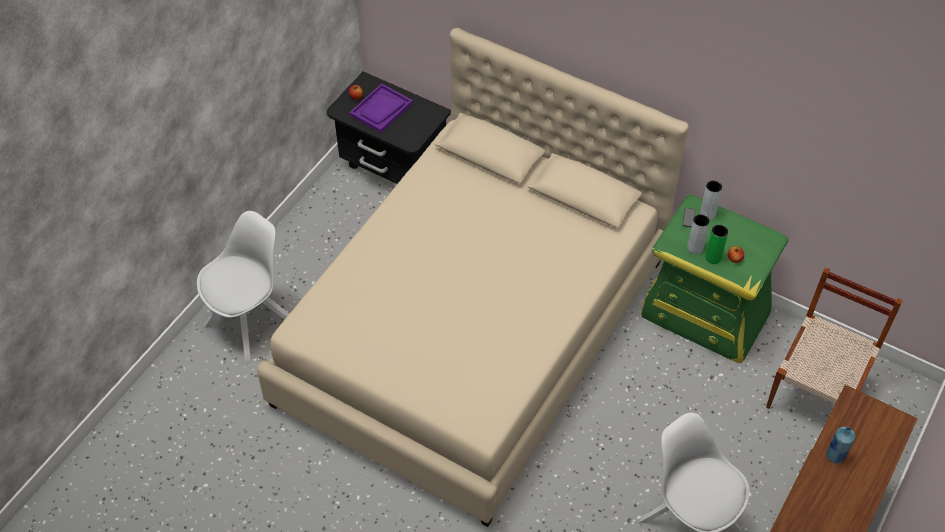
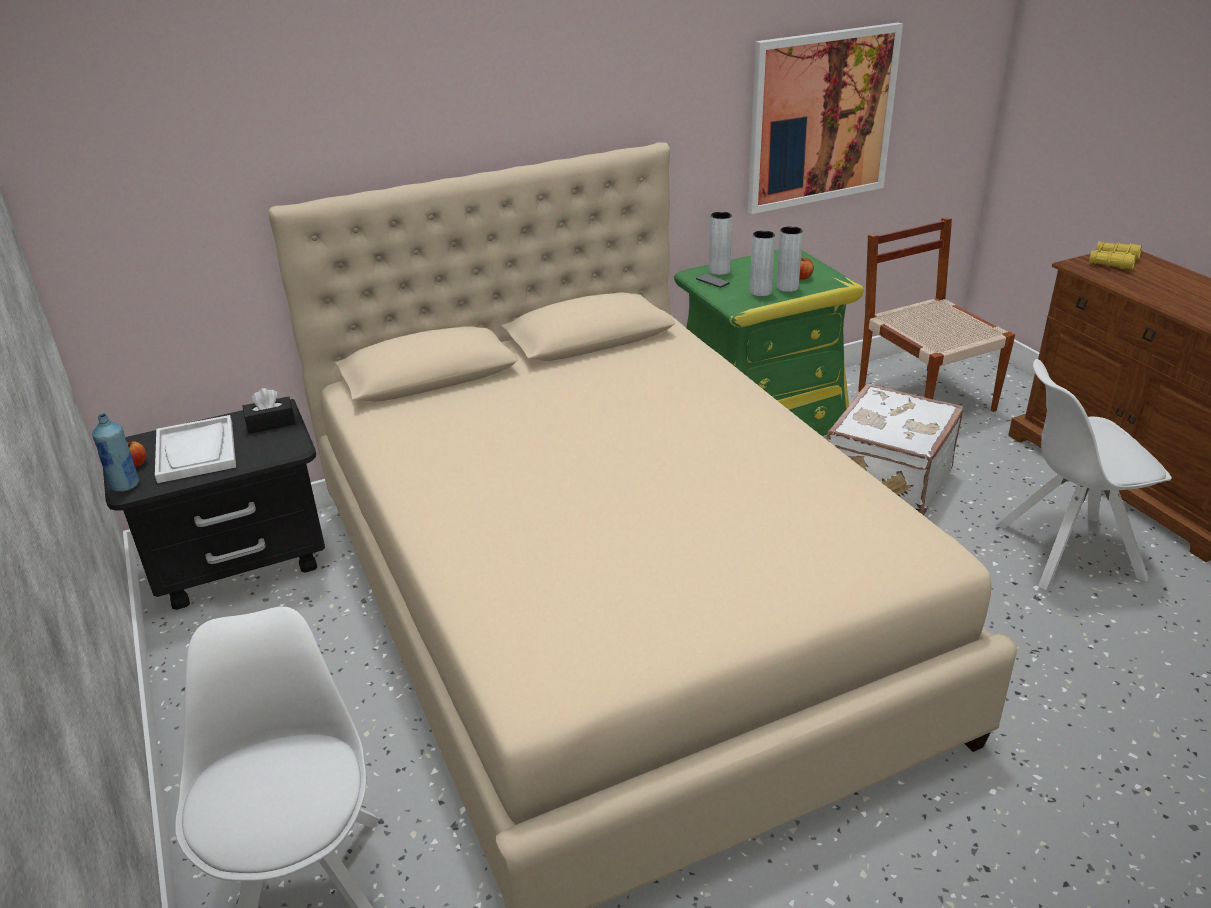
camera: 55 degrees left, 20 degrees down
purple tray [350,83,413,133] -> white tray [155,415,236,483]
green vase [705,224,728,264] -> grey vase [776,226,803,292]
blue bottle [826,427,855,464] -> blue bottle moved to [92,413,139,492]
none -> black tissue box [243,388,296,434]
none -> picture [748,23,903,214]
none -> white suitcase [826,383,964,515]
none -> yellow binoculars [1089,241,1142,269]

